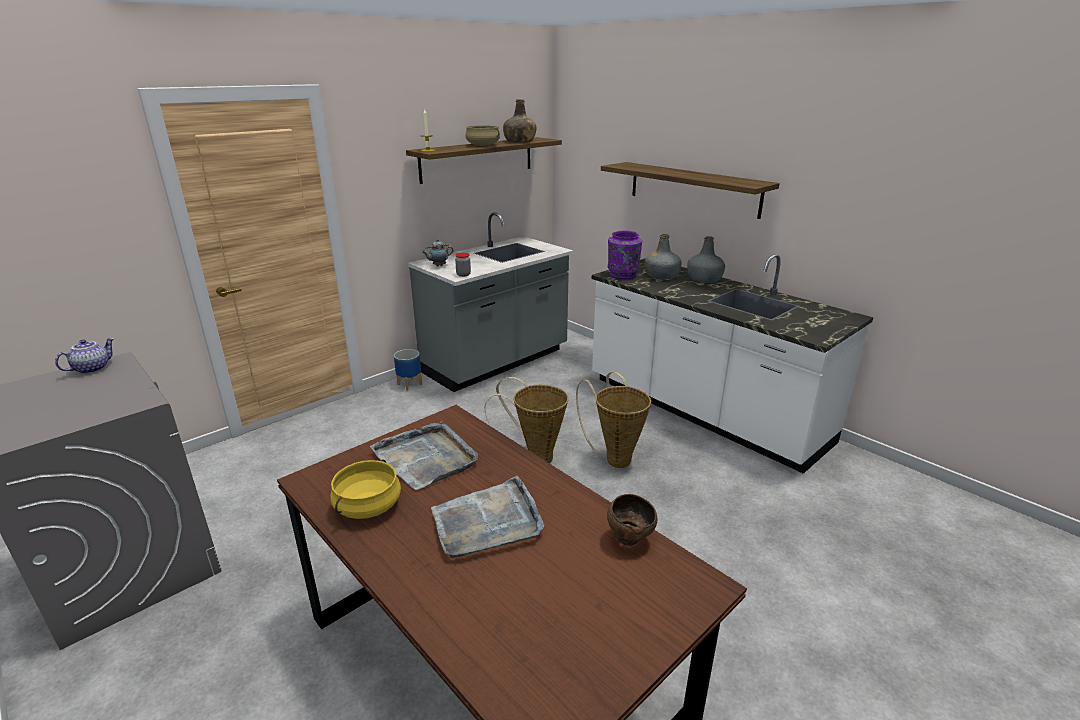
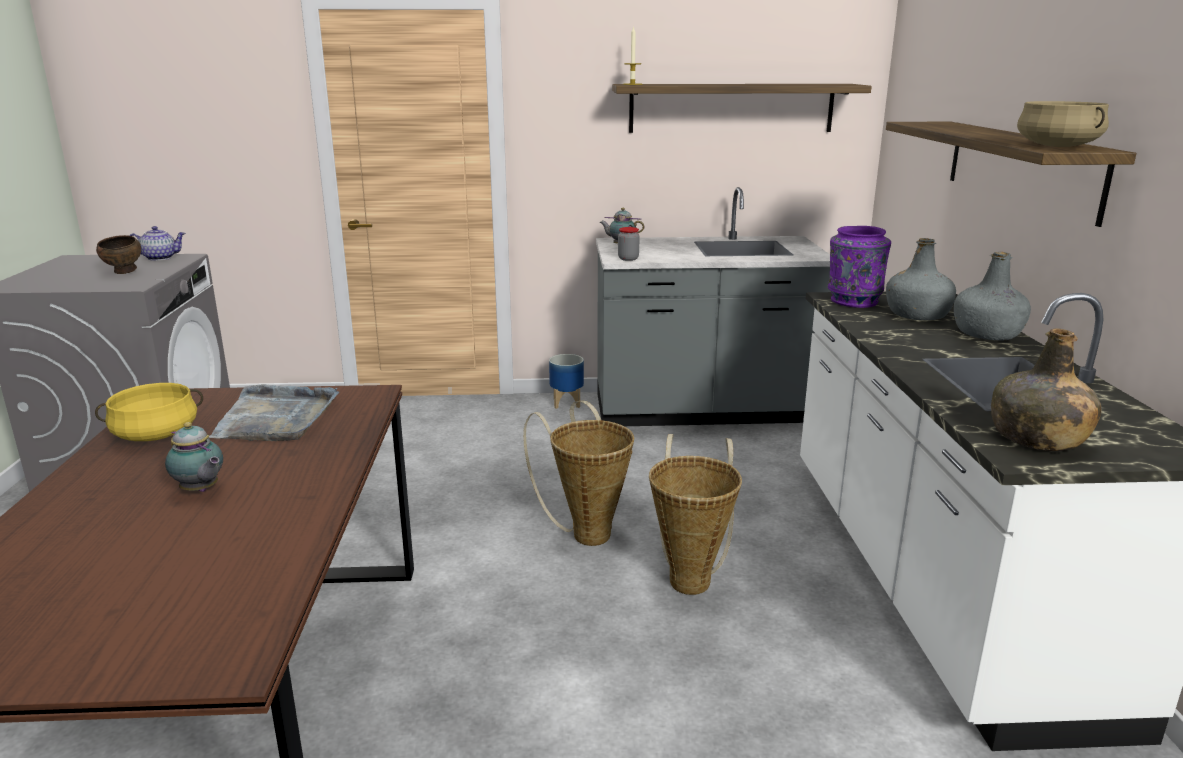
camera: 40 degrees right, 5 degrees down
grey tray [431,476,544,558] -> teapot [165,422,223,492]
beige cooking pot [465,125,500,146] -> beige cooking pot moved to [1017,101,1109,147]
green bottle [503,99,536,143] -> green bottle moved to [991,328,1102,451]
brown bowl [607,494,658,546] -> brown bowl moved to [96,235,141,274]

